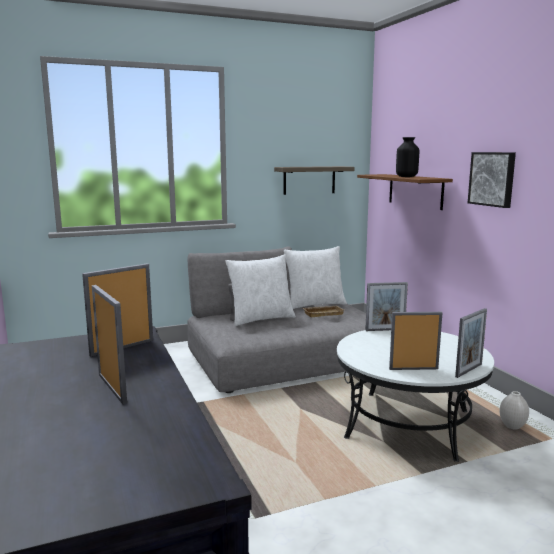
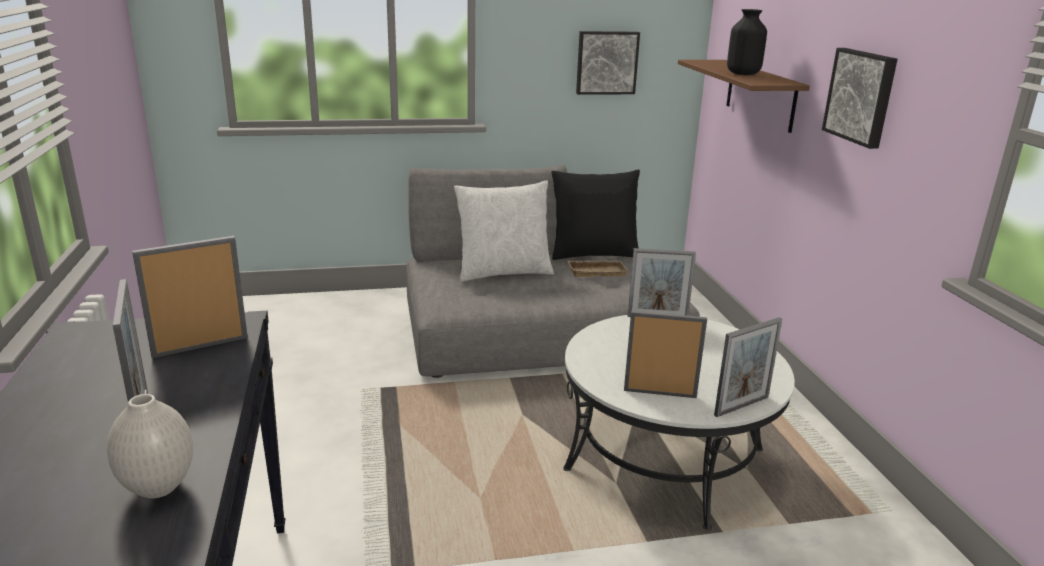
camera: 10 degrees right, 10 degrees up
shelf [274,166,355,195] -> picture [576,31,640,95]
white pillow [284,246,347,309] -> black pillow [552,170,640,260]
white vase [499,391,529,430] -> white vase moved to [107,394,193,499]

